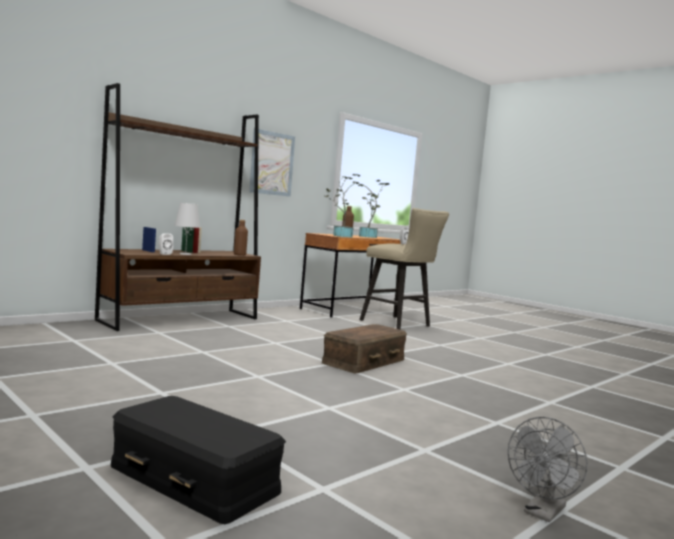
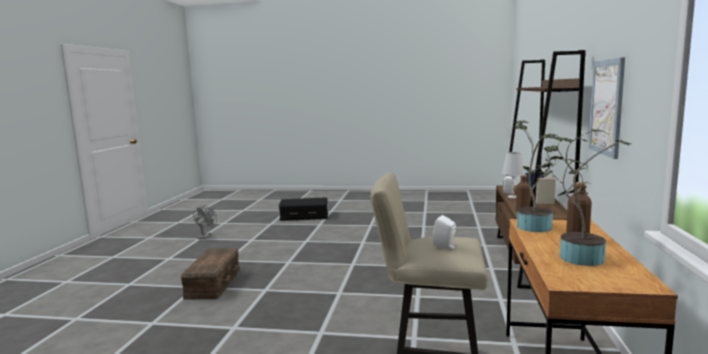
camera: 145 degrees right, 5 degrees up
brown storage box [322,324,407,373] -> brown storage box moved to [180,248,240,299]

